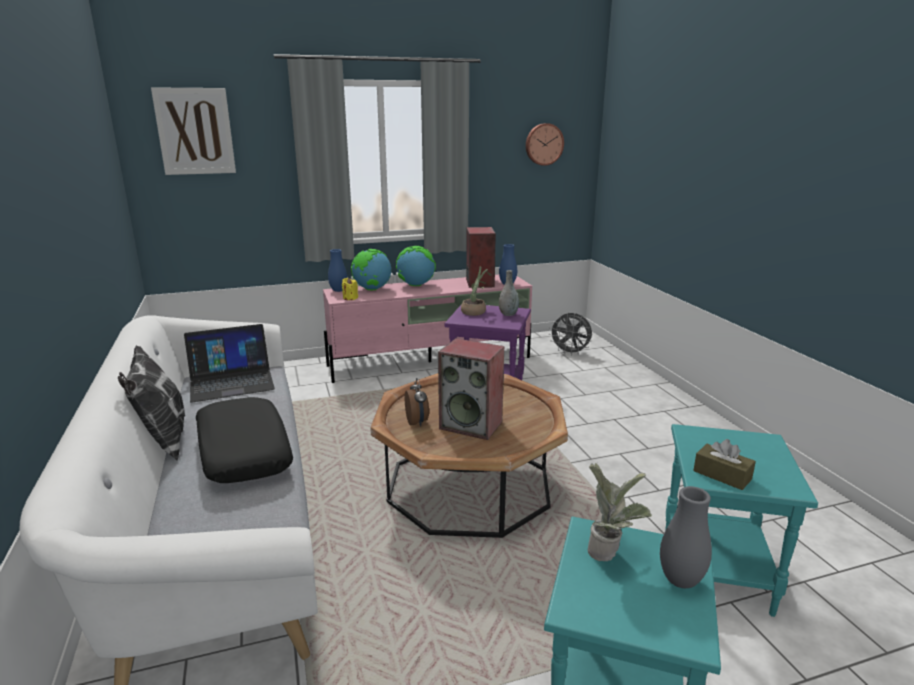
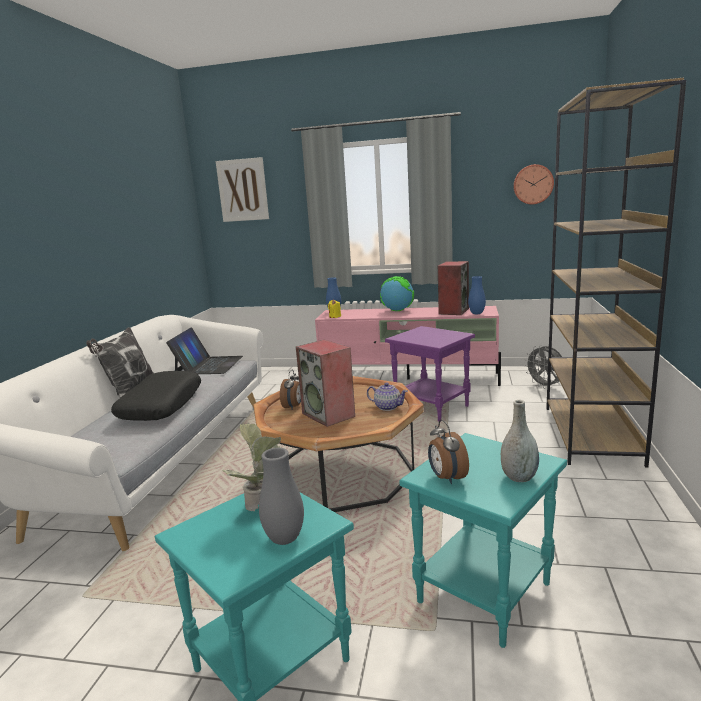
camera: 30 degrees right, 5 degrees down
laptop [184,324,275,402] -> laptop turned 90 degrees counterclockwise [166,327,243,374]
globe [351,249,391,290] -> none
potted plant [461,267,492,316] -> none
grey vase [499,270,519,316] -> grey vase moved to [501,400,539,482]
brown tissue box [693,439,756,490] -> alarm clock [428,419,469,484]
none -> teapot [367,383,408,411]
none -> brown bookcase [546,78,686,468]

